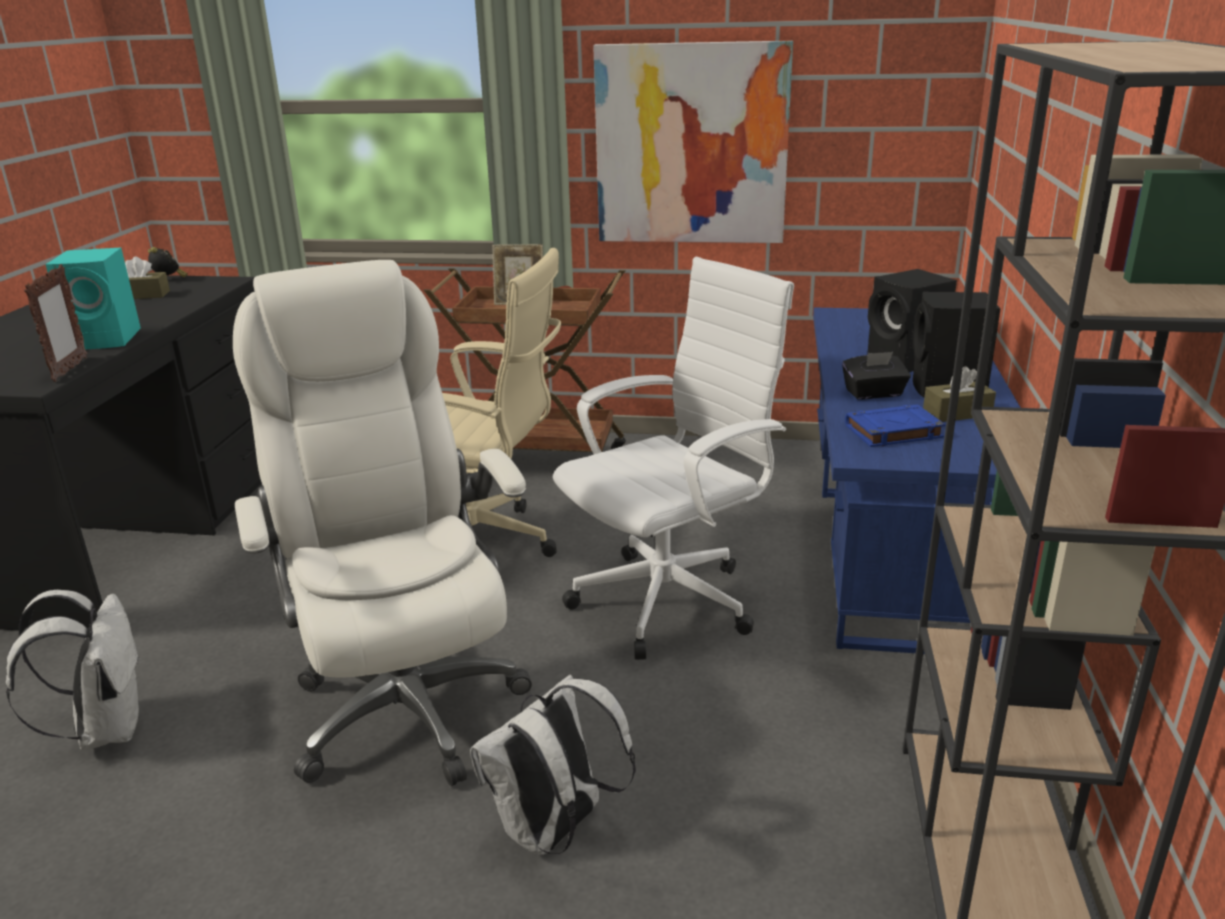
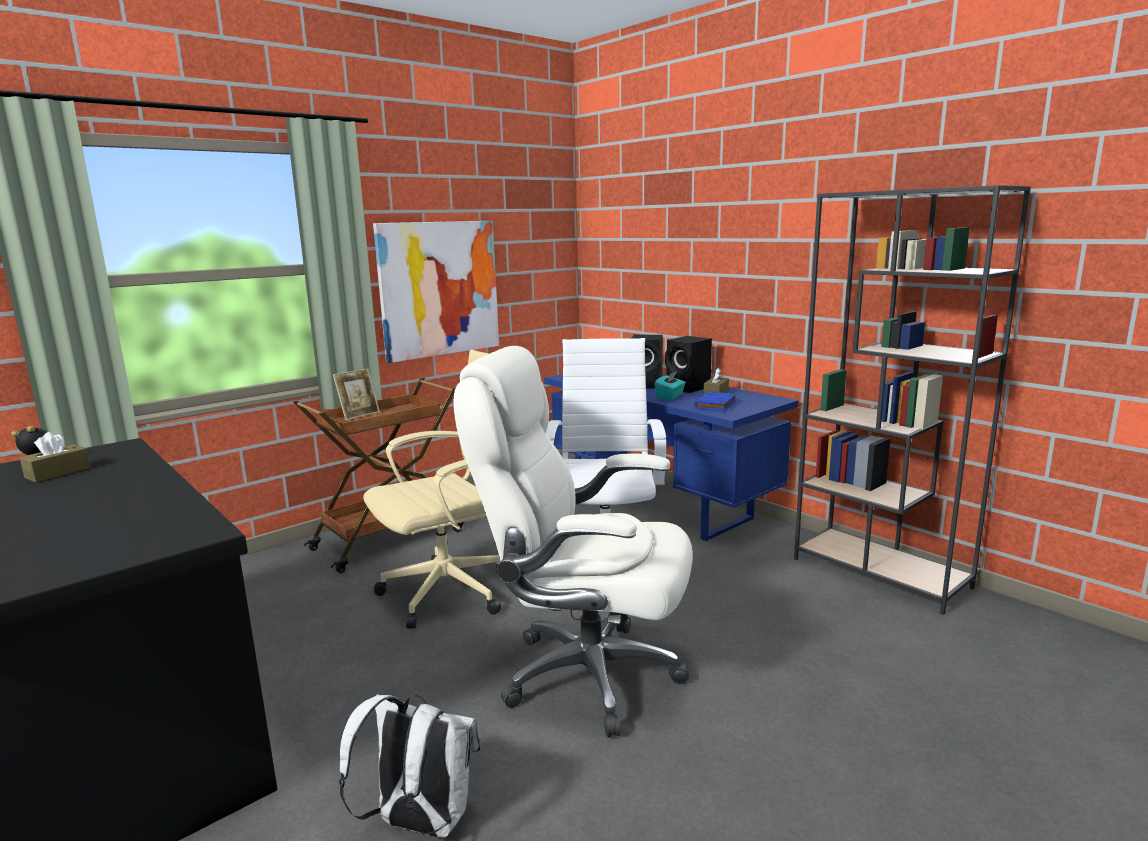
camera: 50 degrees left, 10 degrees down
picture frame [24,264,87,382] -> none
turquoise speaker [45,248,141,349] -> none
white backpack [470,675,636,855] -> none
black tissue box [842,352,911,399] -> turquoise tissue box [654,371,686,400]

